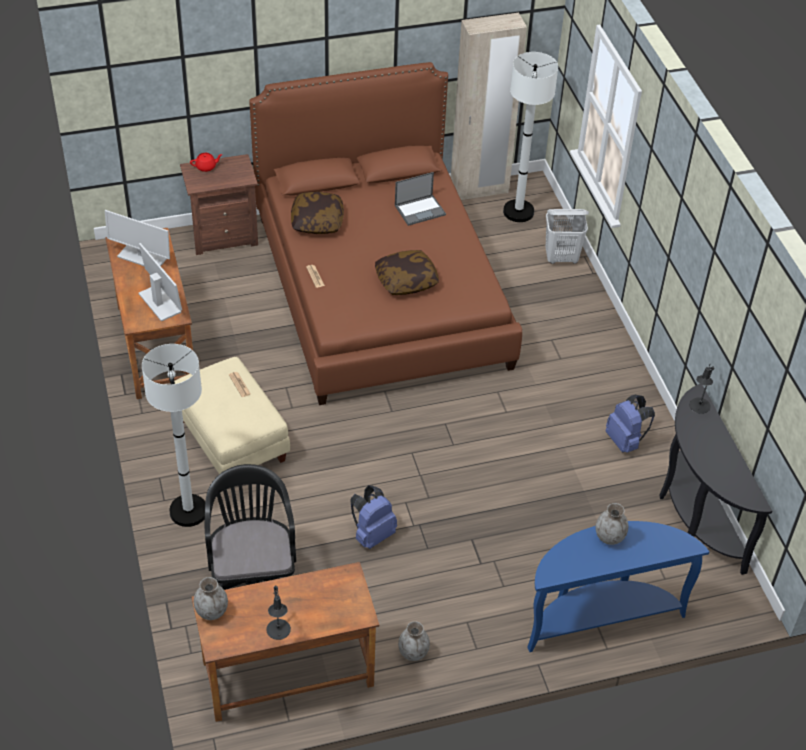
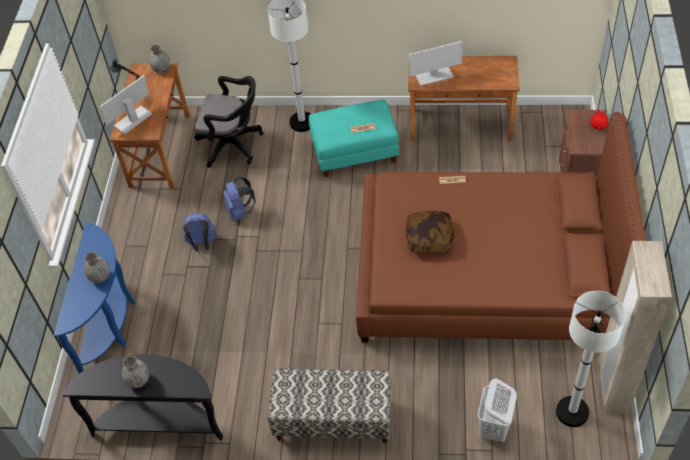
camera: 115 degrees right, 5 degrees up
monitor [105,210,170,266] -> monitor moved to [100,75,152,134]
beige ottoman [174,357,290,474] -> turquoise ottoman [309,99,399,177]
pillow [291,192,344,234] -> none
laptop [395,172,446,226] -> none
grey vase [398,621,430,661] -> grey vase moved to [122,356,149,388]
blue backpack [606,395,655,453] -> blue backpack moved to [183,213,216,252]
black table lamp [689,364,714,414] -> none
none -> bench [268,368,391,443]

